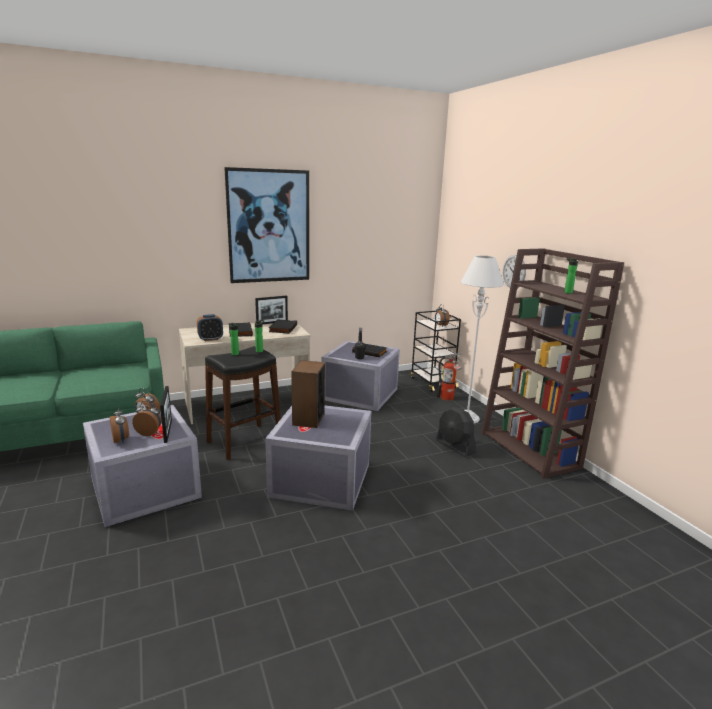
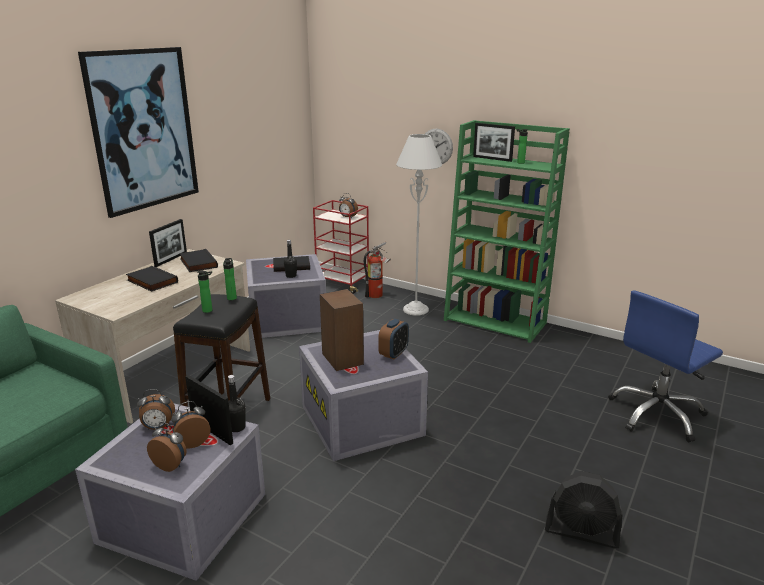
camera: 35 degrees left, 5 degrees up
alarm clock [197,314,223,341] -> alarm clock moved to [378,319,409,359]
black cart [410,311,461,392] -> red cart [313,200,369,294]
black fan [436,407,476,457] -> black fan moved to [545,471,623,549]
brown bookcase [481,248,624,479] -> green bookcase [444,120,570,343]
none -> black bottle [228,375,246,432]
none -> picture frame [473,123,515,162]
none -> blue office chair [608,290,723,442]

